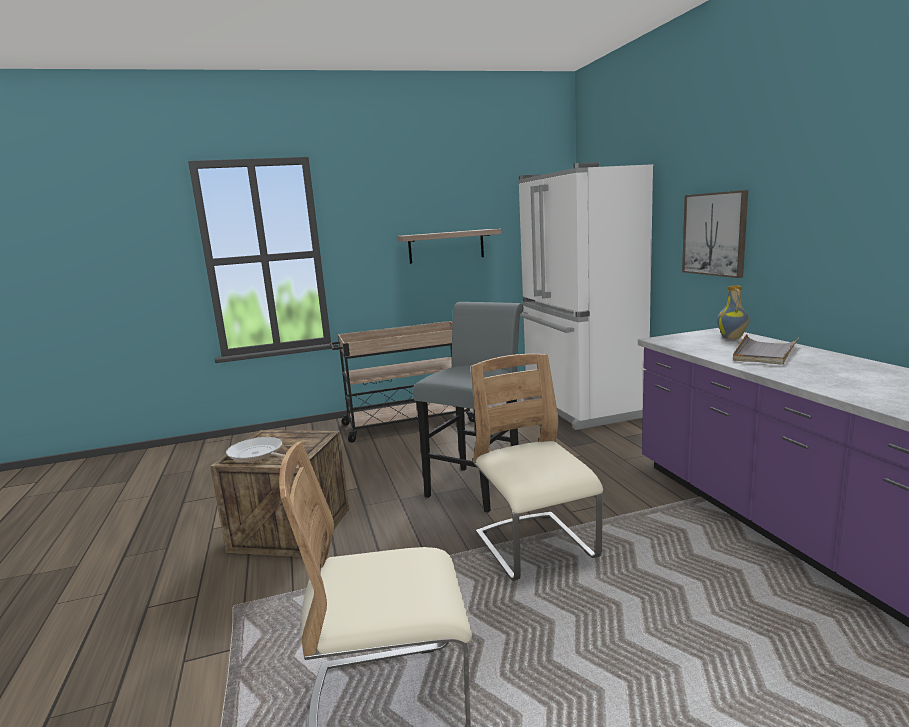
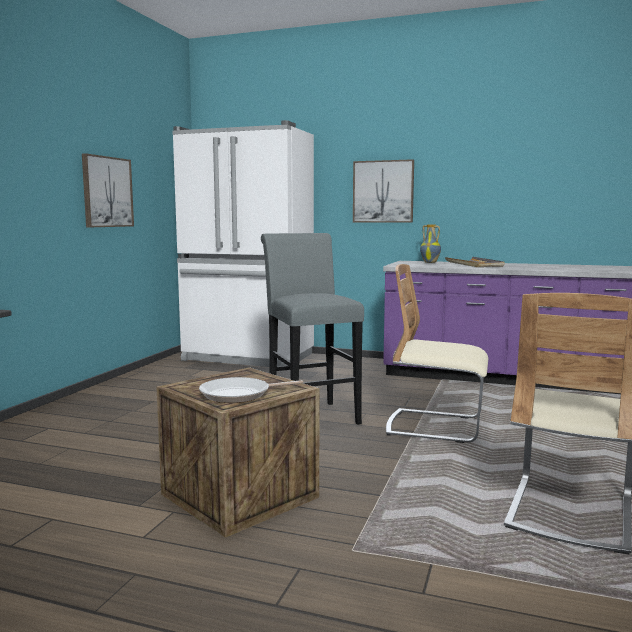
camera: 55 degrees left, 5 degrees down
beige cart [330,321,475,443] -> none
shelf [397,229,501,264] -> picture [82,153,134,227]

